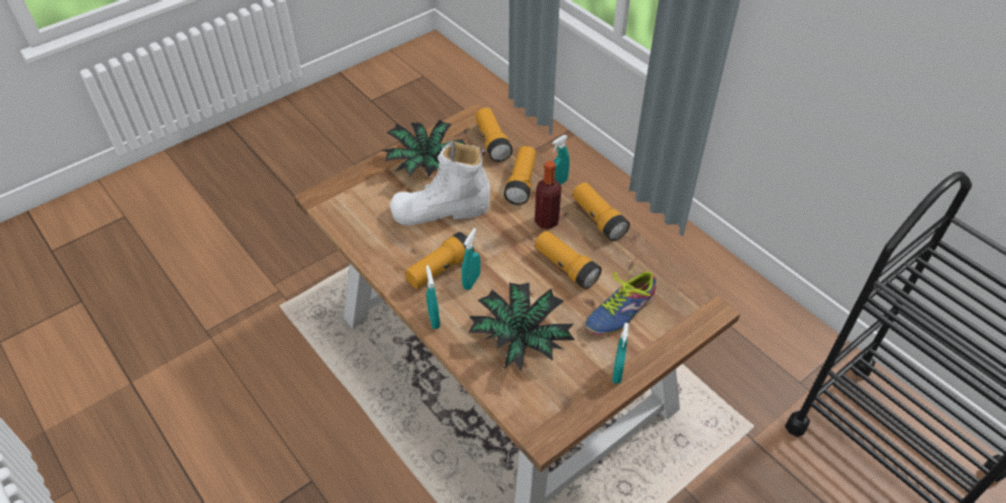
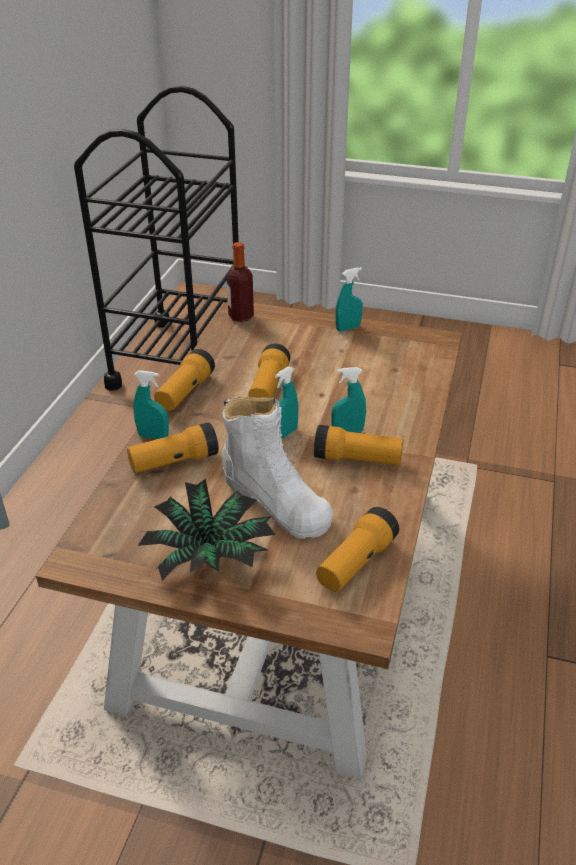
camera: 125 degrees left, 10 degrees down
turquoise spray bottle [426,265,440,329] -> turquoise spray bottle moved to [275,366,298,439]
potted plant [469,283,575,371] -> none
flashlight [476,108,513,162] -> flashlight moved to [317,507,399,592]
bottle [535,161,561,229] -> bottle moved to [226,242,254,322]
shoe [585,264,656,335] -> none

